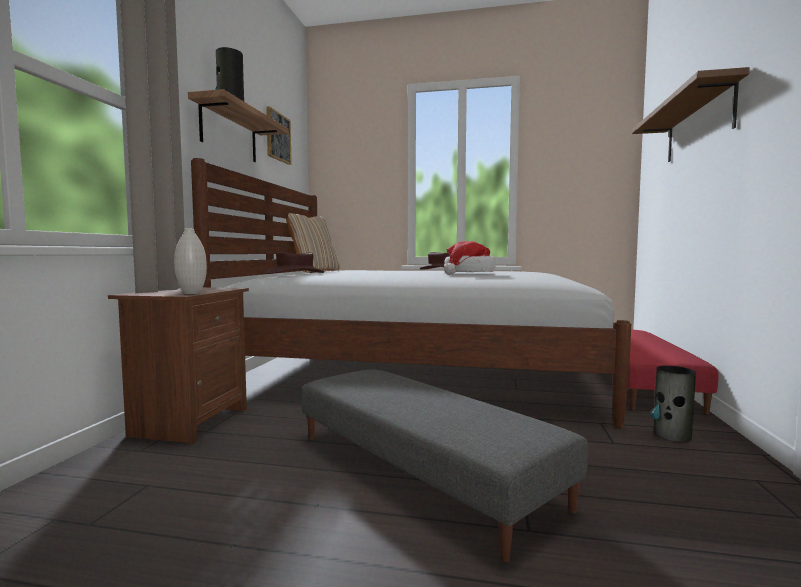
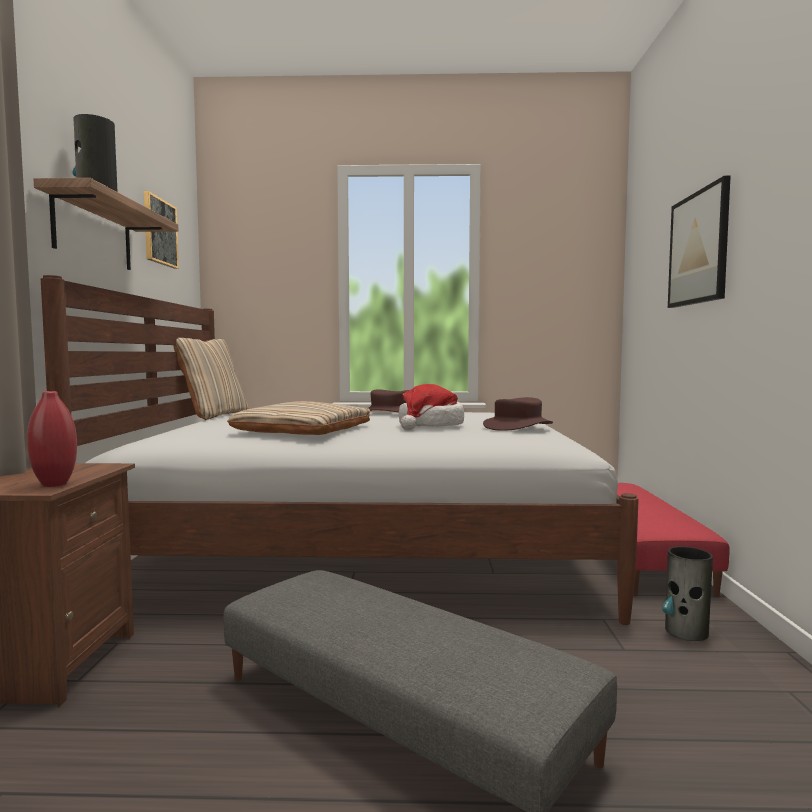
camera: 10 degrees left, 0 degrees up
white vase [174,229,207,294] -> red vase [27,391,77,487]
brown hat [265,252,324,274] -> brown hat moved to [483,397,553,431]
brown shelf [632,67,750,162] -> picture [668,176,731,308]
none -> beige pillow [227,401,370,435]

